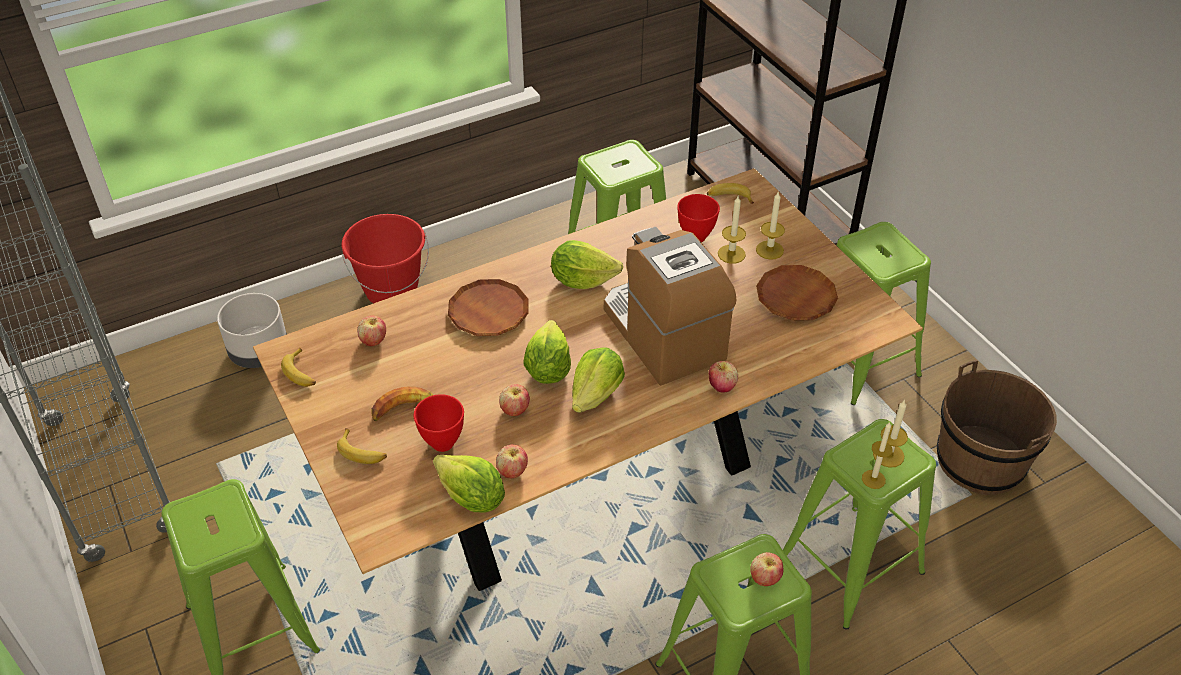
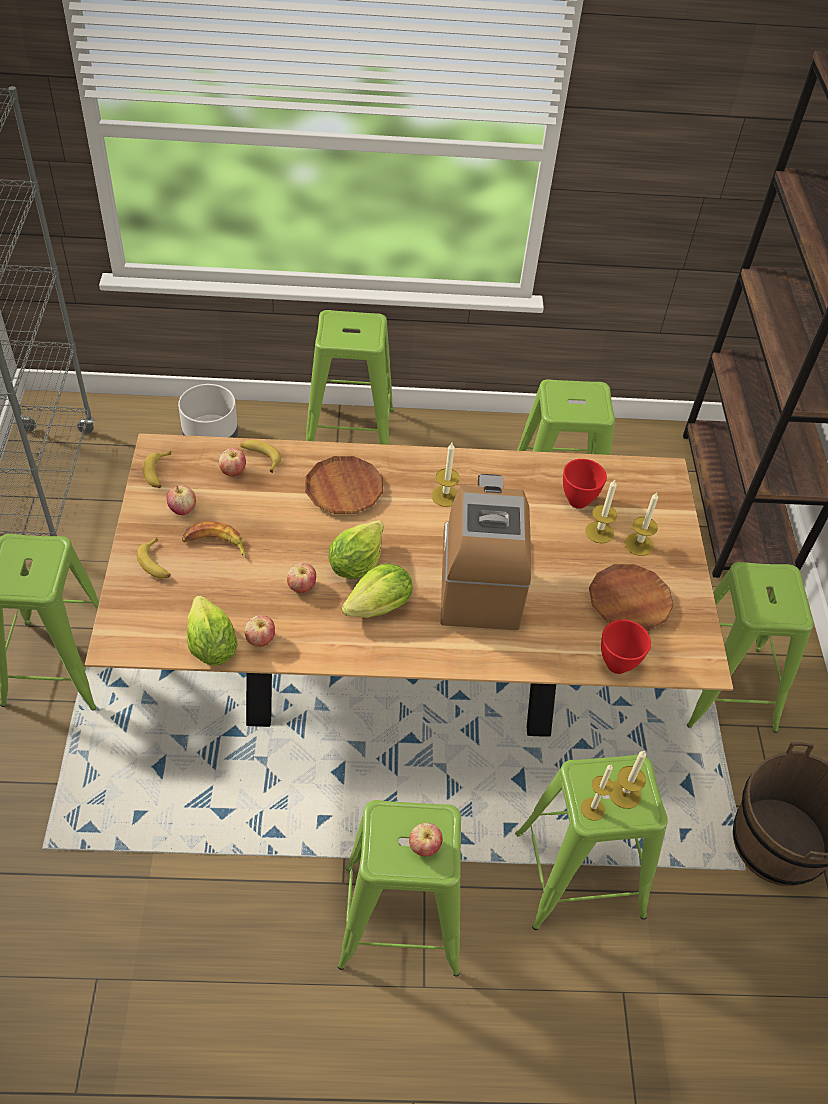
camera: 25 degrees right, 5 degrees up
red bucket [342,214,429,304] -> green stool [306,310,394,445]
red bowl [414,394,464,452] -> red bowl moved to [601,619,651,674]
lettuce [551,240,623,289] -> candle [432,443,460,507]
banana [707,183,754,204] -> banana moved to [240,440,281,473]
apple [709,361,738,393] -> apple moved to [167,485,196,515]

